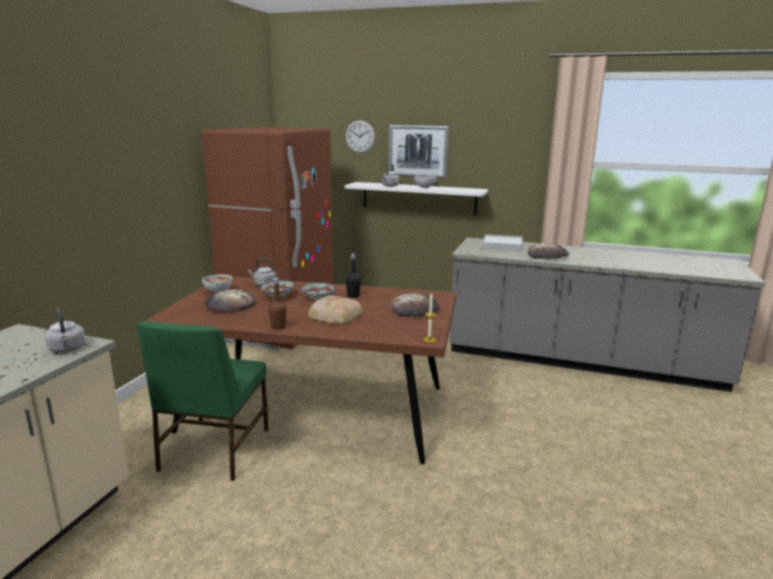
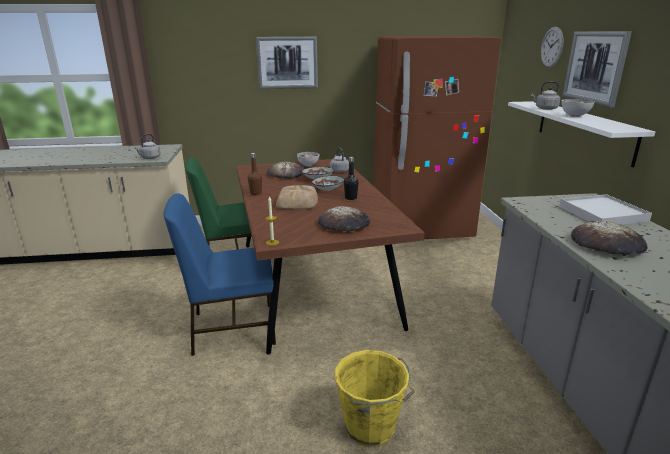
camera: 65 degrees right, 5 degrees up
none -> blue chair [164,193,276,356]
none -> picture [256,37,318,89]
none -> yellow bucket [335,350,415,447]

